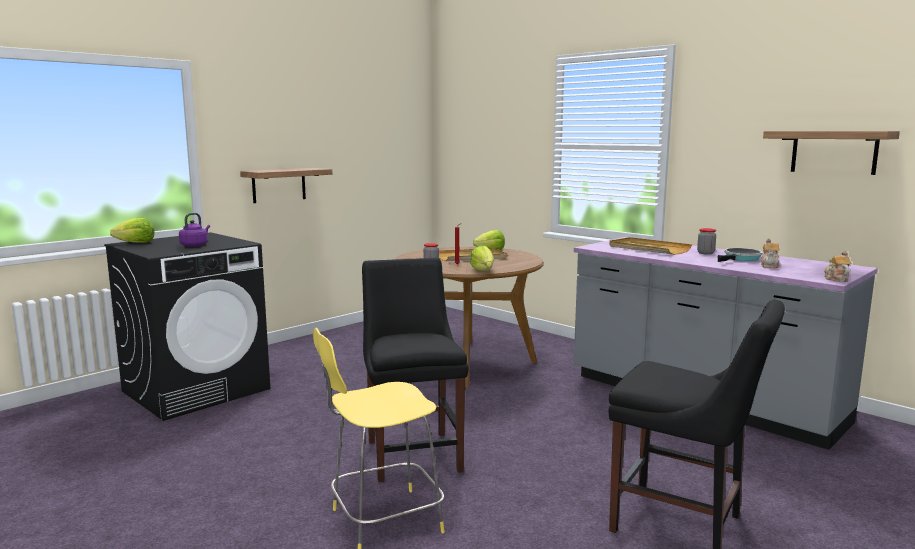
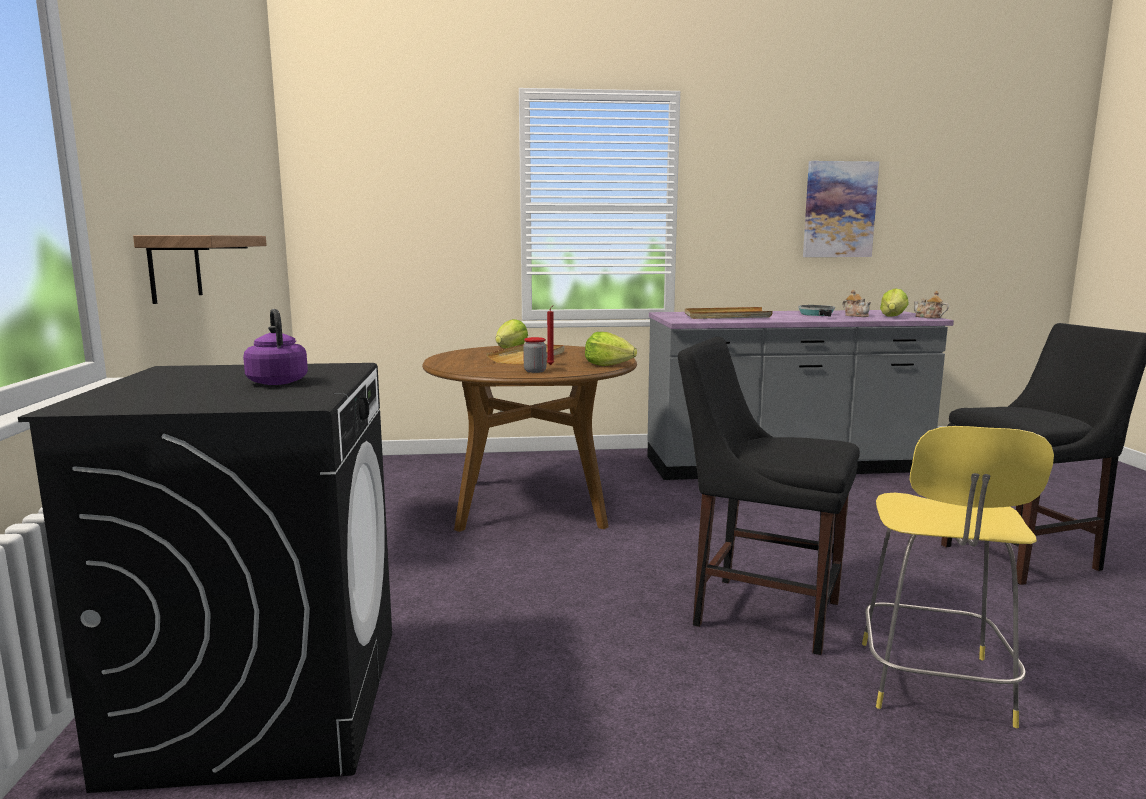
camera: 50 degrees left, 0 degrees up
lettuce [110,218,155,243] -> lettuce moved to [880,288,909,317]
jar [697,228,716,255] -> none
shelf [763,131,900,175] -> picture [803,161,879,257]

